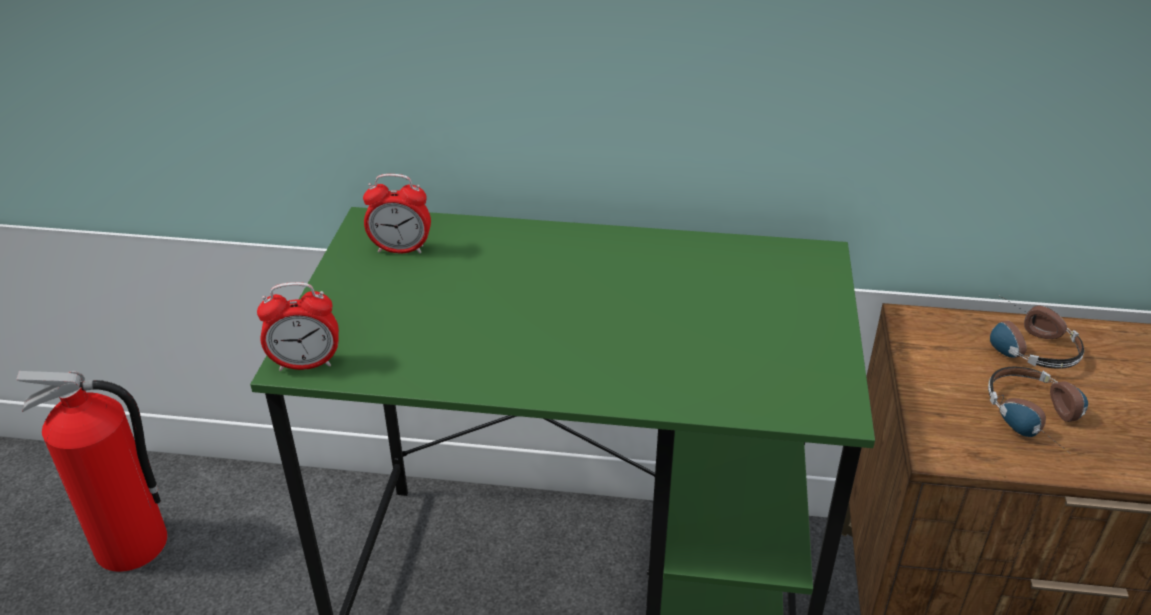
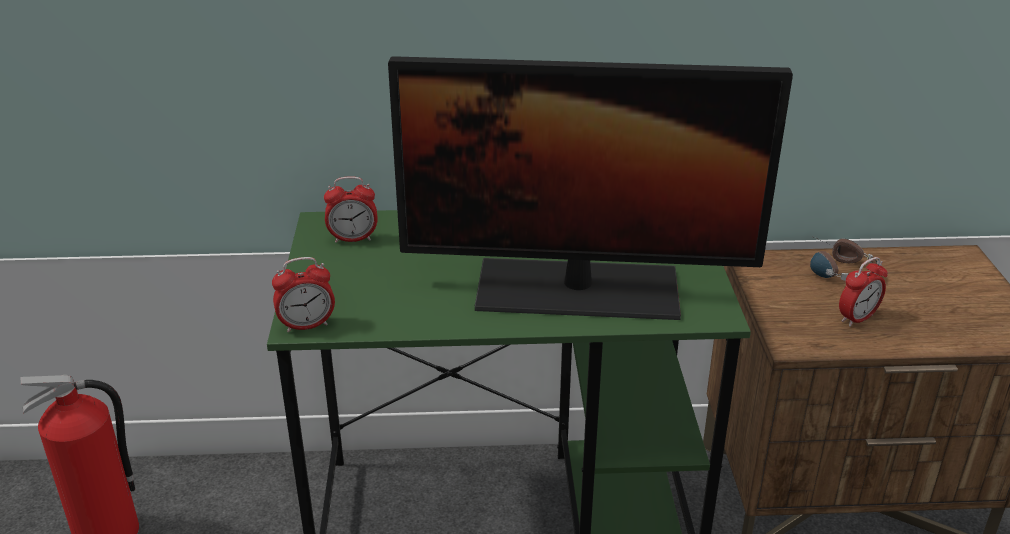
camera: 10 degrees left, 5 degrees down
headphones [988,367,1088,456] -> alarm clock [839,257,888,327]
none -> monitor [388,56,793,320]

